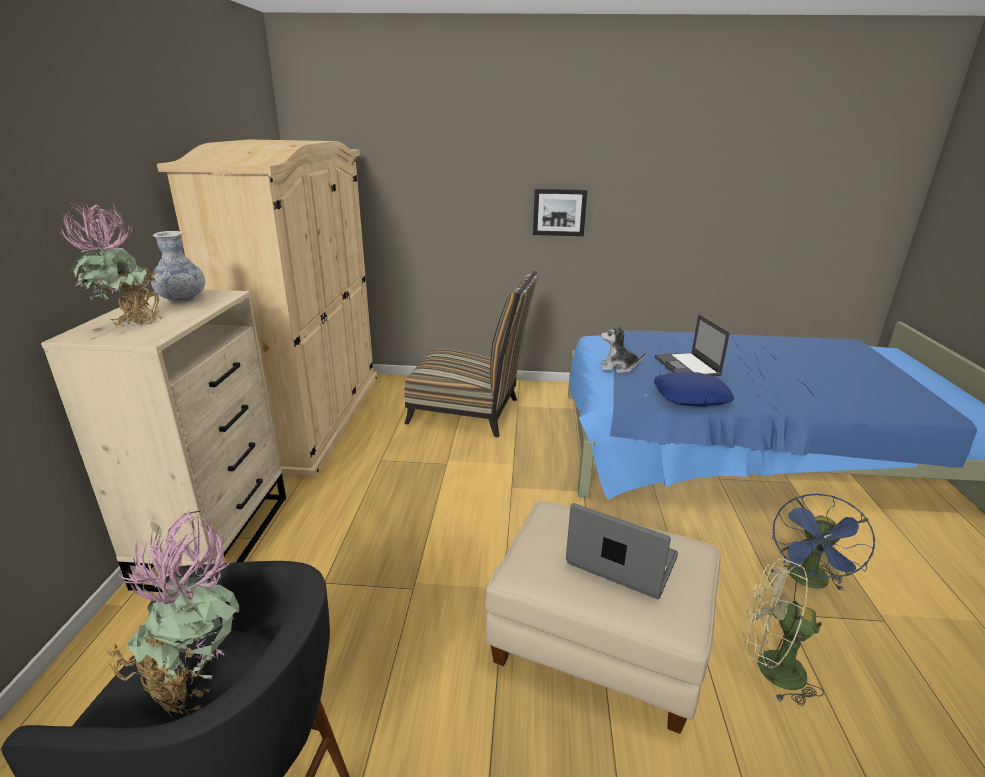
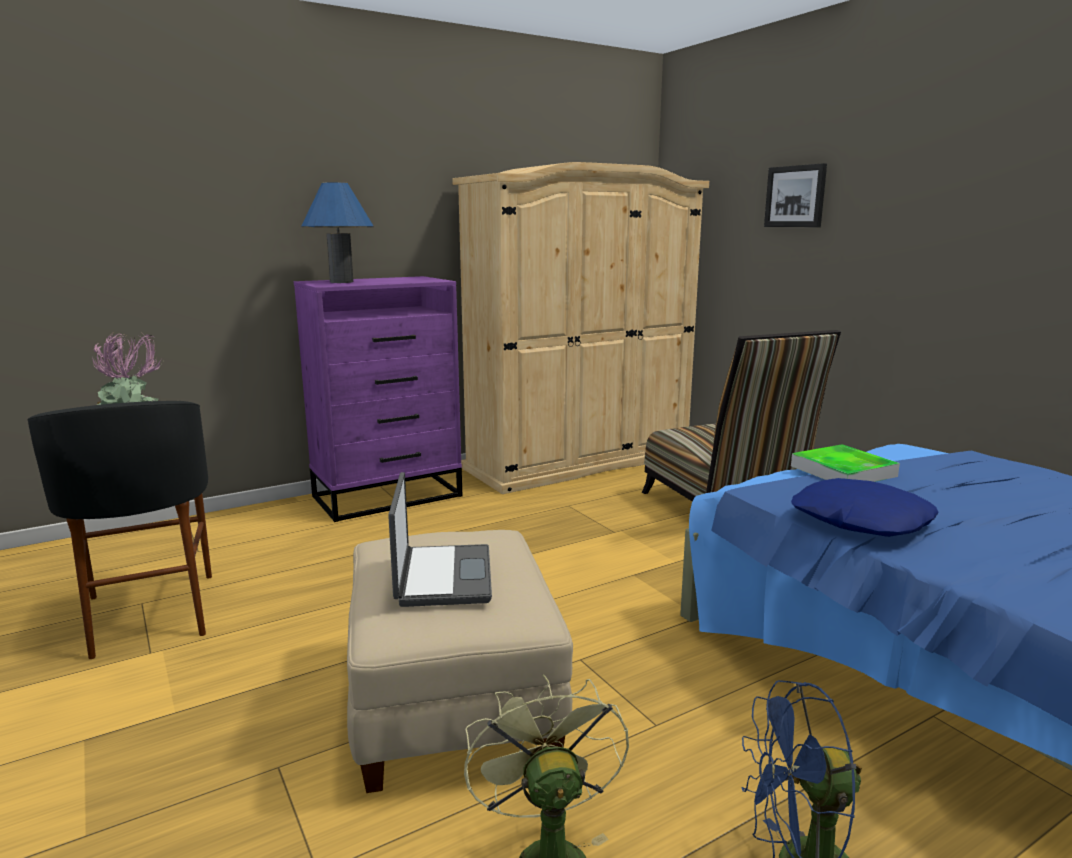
camera: 55 degrees right, 10 degrees down
beige dresser [41,290,286,592] -> purple dresser [294,276,462,522]
potted plant [60,202,163,326] -> blue table lamp [301,182,374,283]
vase [151,231,205,302] -> none
picture [533,188,587,236] -> picture moved to [764,163,827,227]
plush toy [601,324,646,373] -> tray [791,444,900,482]
laptop [655,314,730,376] -> none

